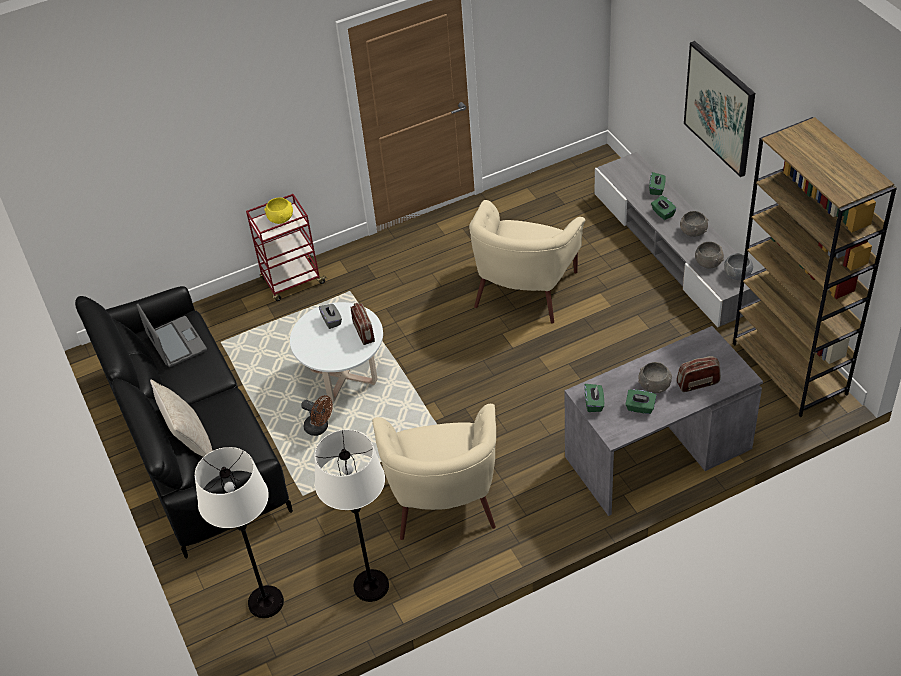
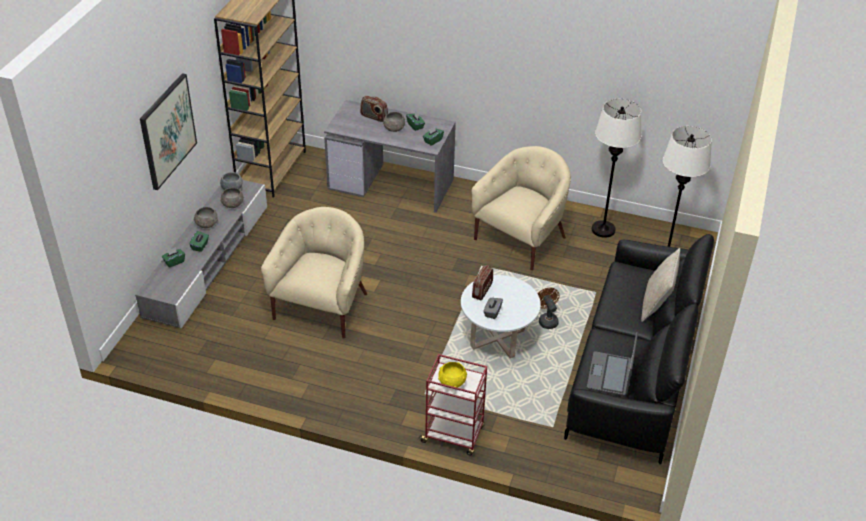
camera: 140 degrees left, 5 degrees down
beige armchair [469,200,585,324] -> beige armchair turned 45 degrees counterclockwise [261,207,367,339]

